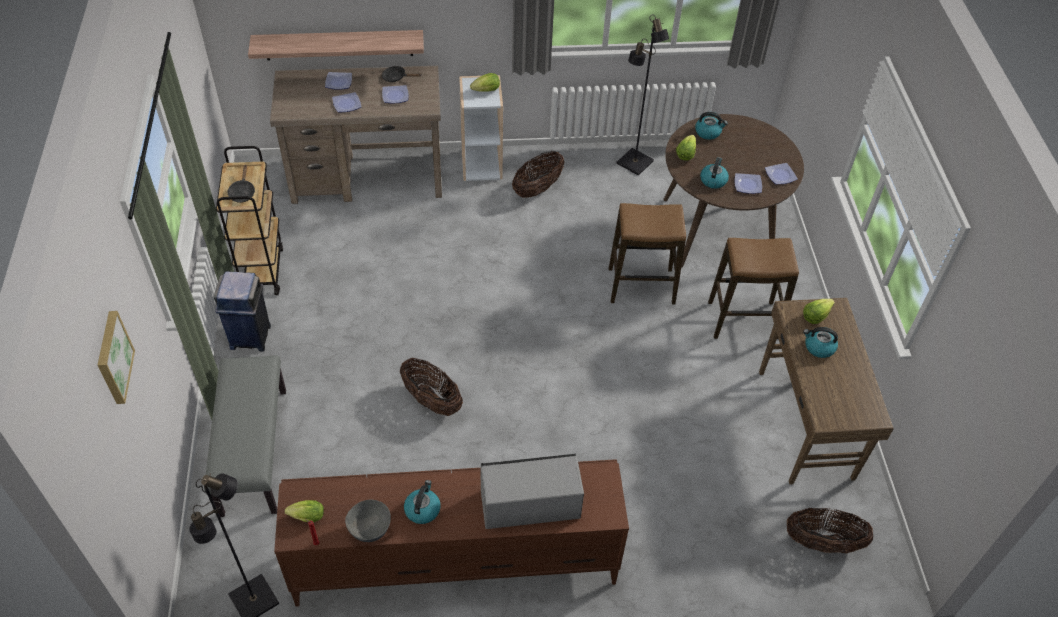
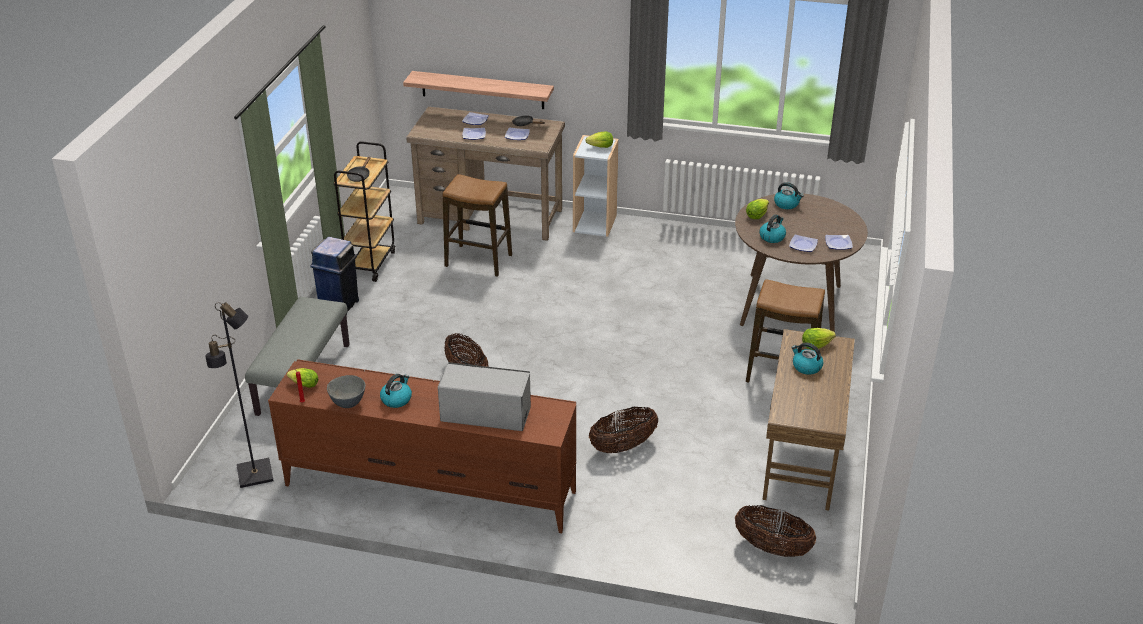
camera: 20 degrees right, 15 degrees down
picture [98,311,135,404] -> none
basket [512,151,565,198] -> basket moved to [589,407,658,453]
stool [609,203,686,305] -> stool moved to [443,174,512,277]
black floor lamp [616,14,669,176] -> none

